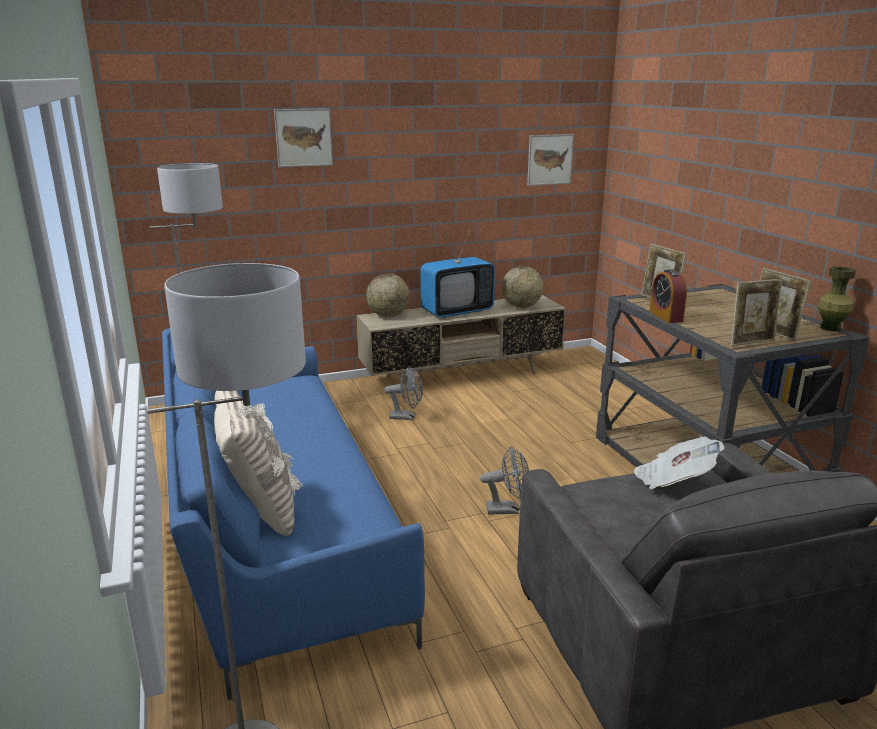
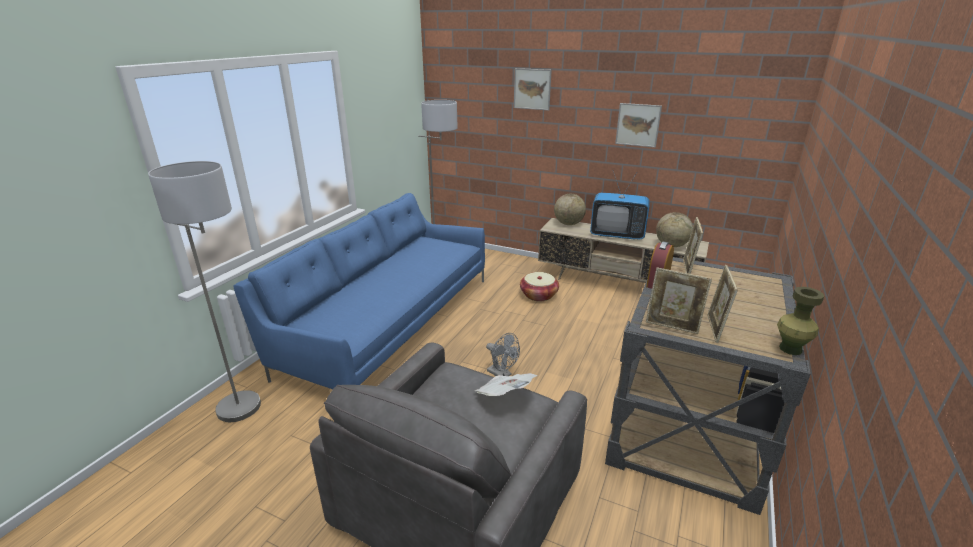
camera: 45 degrees right, 5 degrees up
beige pillow [214,391,304,536] -> none
grey fan [384,366,423,420] -> basket [520,272,559,301]
picture [527,134,574,186] -> picture moved to [615,103,662,148]

